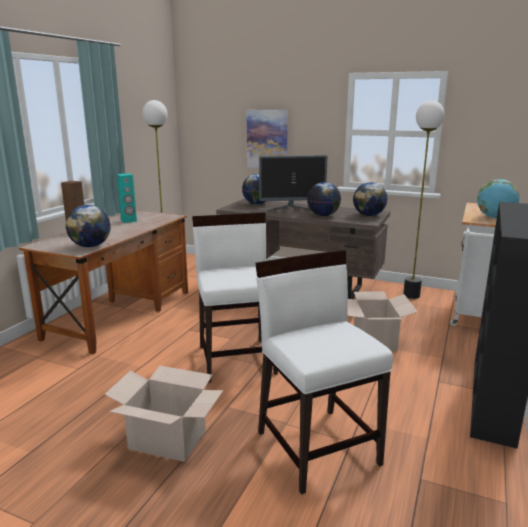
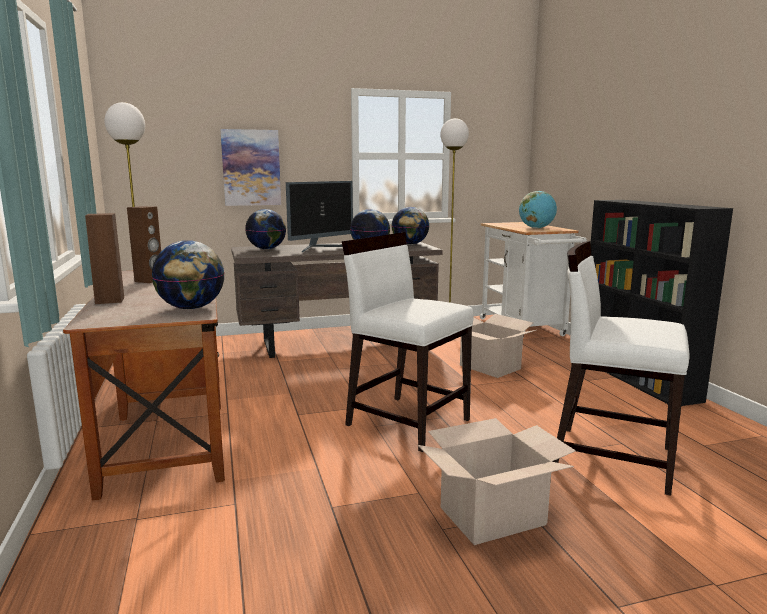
camera: 40 degrees left, 5 degrees down
turquoise speaker [117,173,137,223] -> brown speaker [127,206,161,283]

